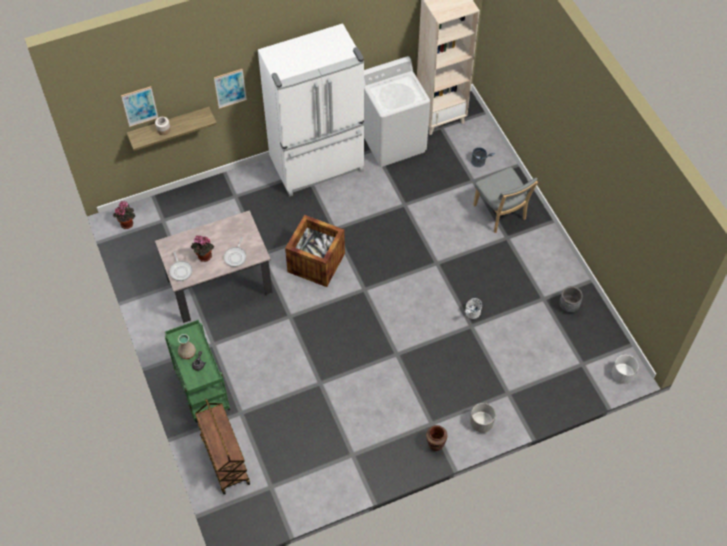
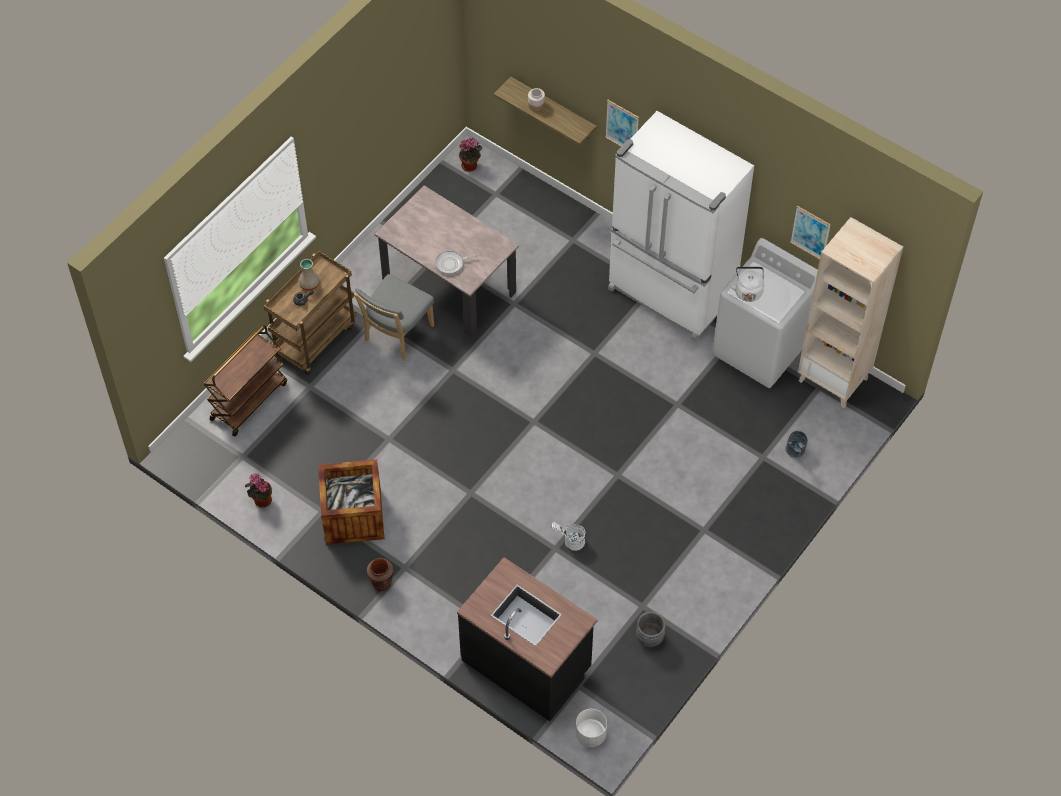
camera: 60 degrees right, 0 degrees up
picture [121,86,159,127] -> picture moved to [790,206,831,260]
green cart [165,320,230,423] -> brown cart [264,251,357,375]
frying pan [169,251,193,281] -> none
potted plant [191,235,214,262] -> potted plant moved to [245,473,272,508]
crate [285,215,345,287] -> crate moved to [318,459,385,545]
grey planter [470,403,495,433] -> none
grey chair [473,167,538,233] -> grey chair moved to [354,274,434,361]
none -> black counter [457,557,598,721]
none -> white kettle [729,267,764,302]

